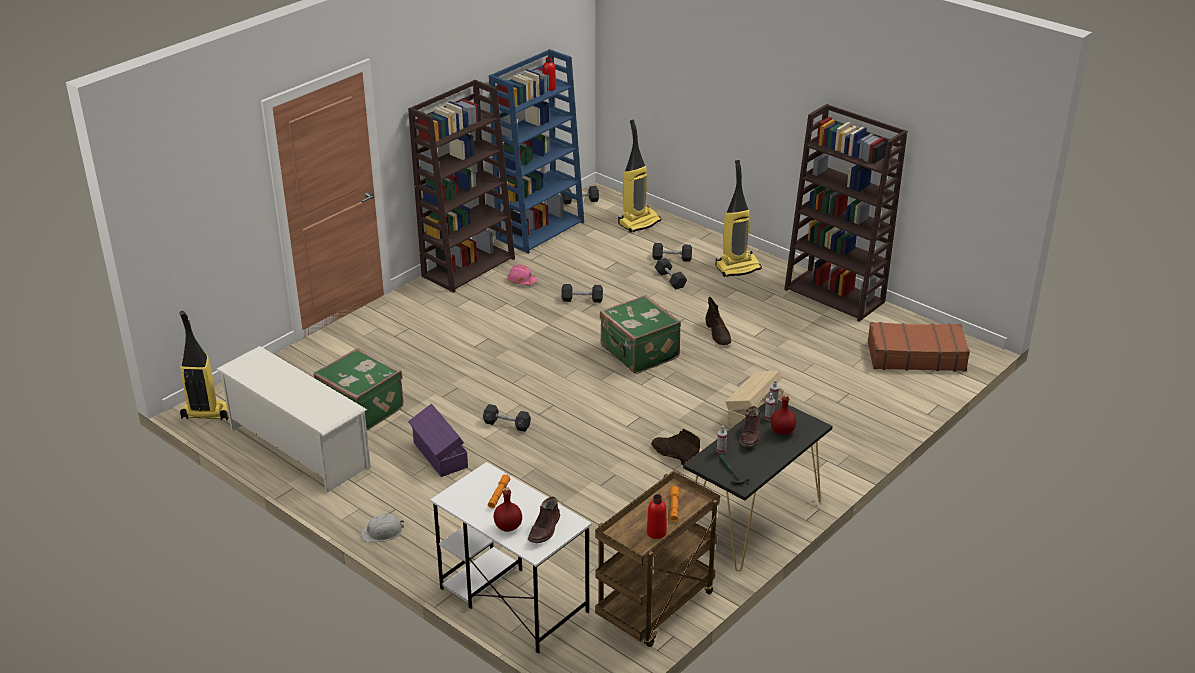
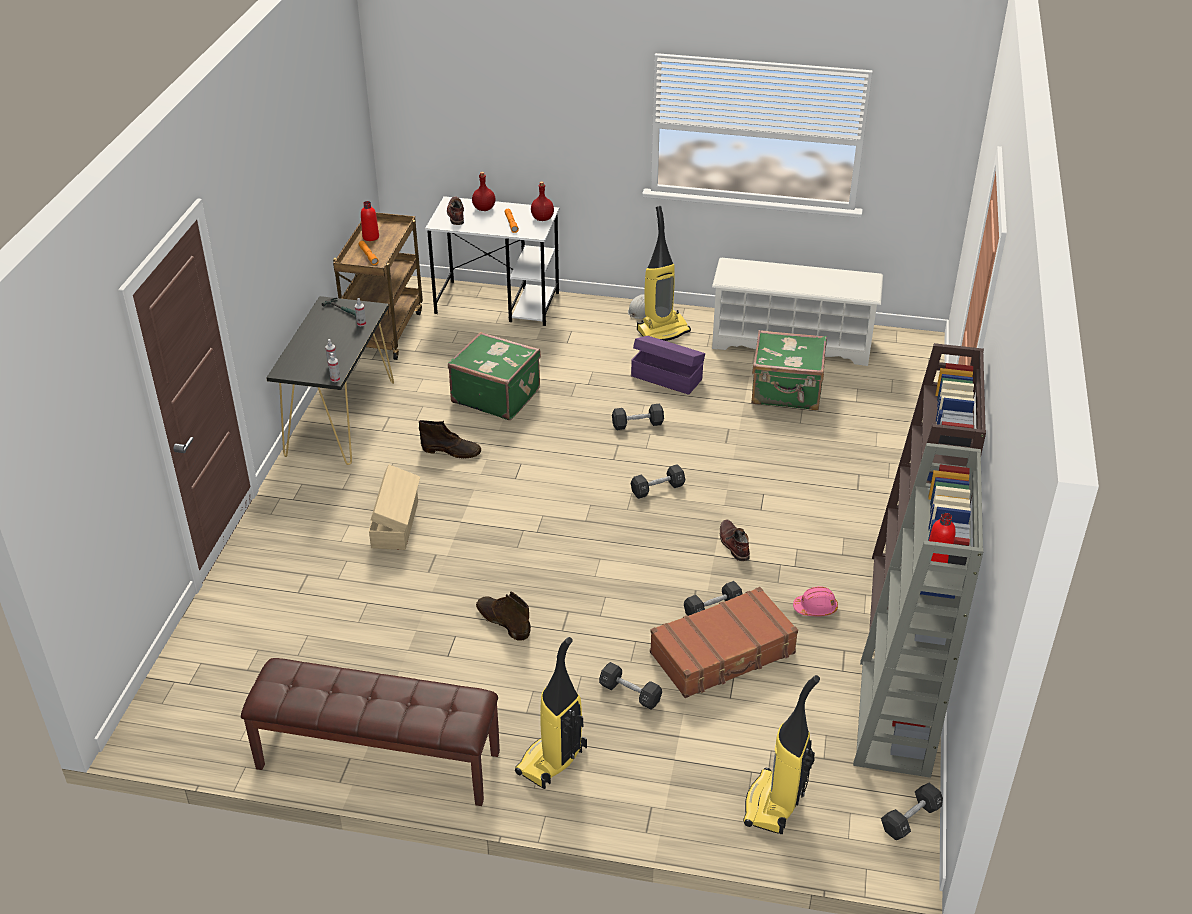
camera: 150 degrees right, 5 degrees up
vacuum cleaner [179,311,229,421] -> vacuum cleaner moved to [637,206,691,341]
blue bookcase [489,49,584,254] -> grey bookcase [853,443,984,778]
green suitcase [600,295,681,374] -> green suitcase moved to [448,332,541,420]
black dumbbell [652,243,692,262] -> black dumbbell moved to [631,464,685,499]
brown boot [740,406,760,447] -> brown boot moved to [720,519,750,561]
red bottle [771,394,796,435] -> red bottle moved to [531,181,554,221]
brown bookcase [784,104,907,322] -> brown bench [241,658,500,806]
brown suitcase [868,322,970,372] -> brown suitcase moved to [650,587,798,698]

